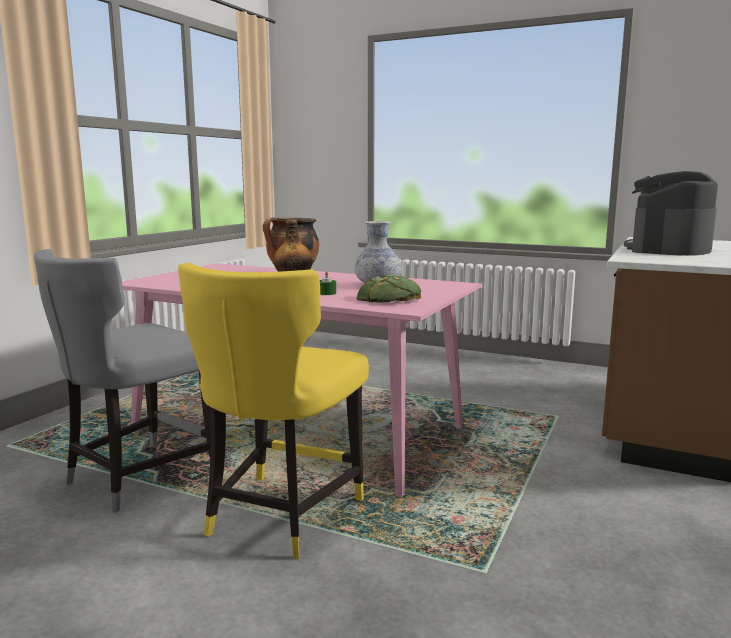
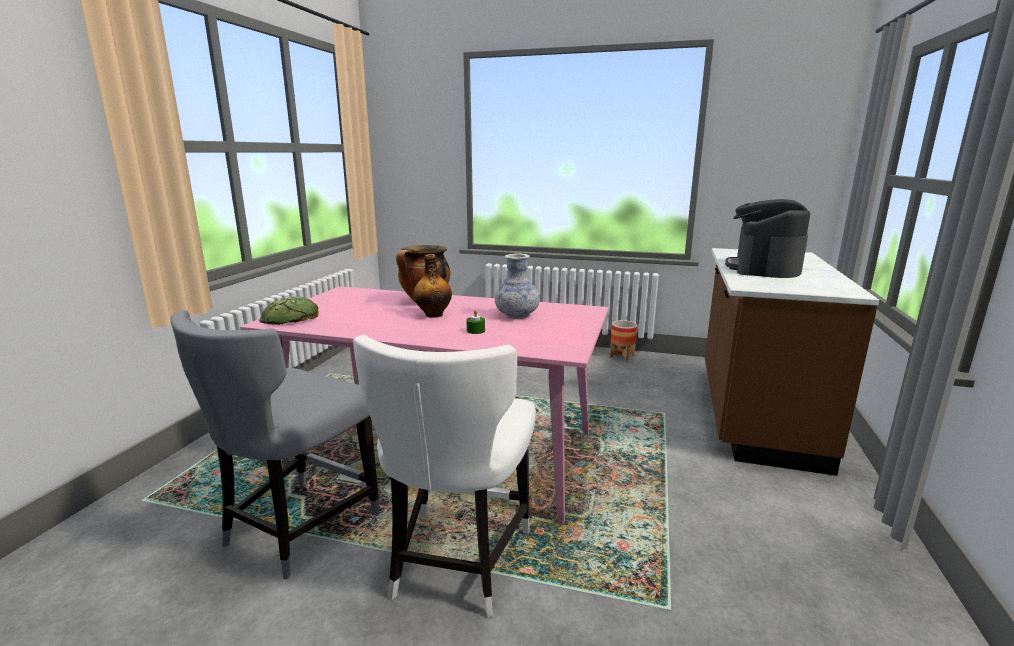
camera: 10 degrees left, 5 degrees up
yellow chair [178,262,369,559] -> white chair [353,335,536,617]
bread [357,274,421,303] -> bread moved to [260,296,318,325]
none -> planter [610,320,637,361]

